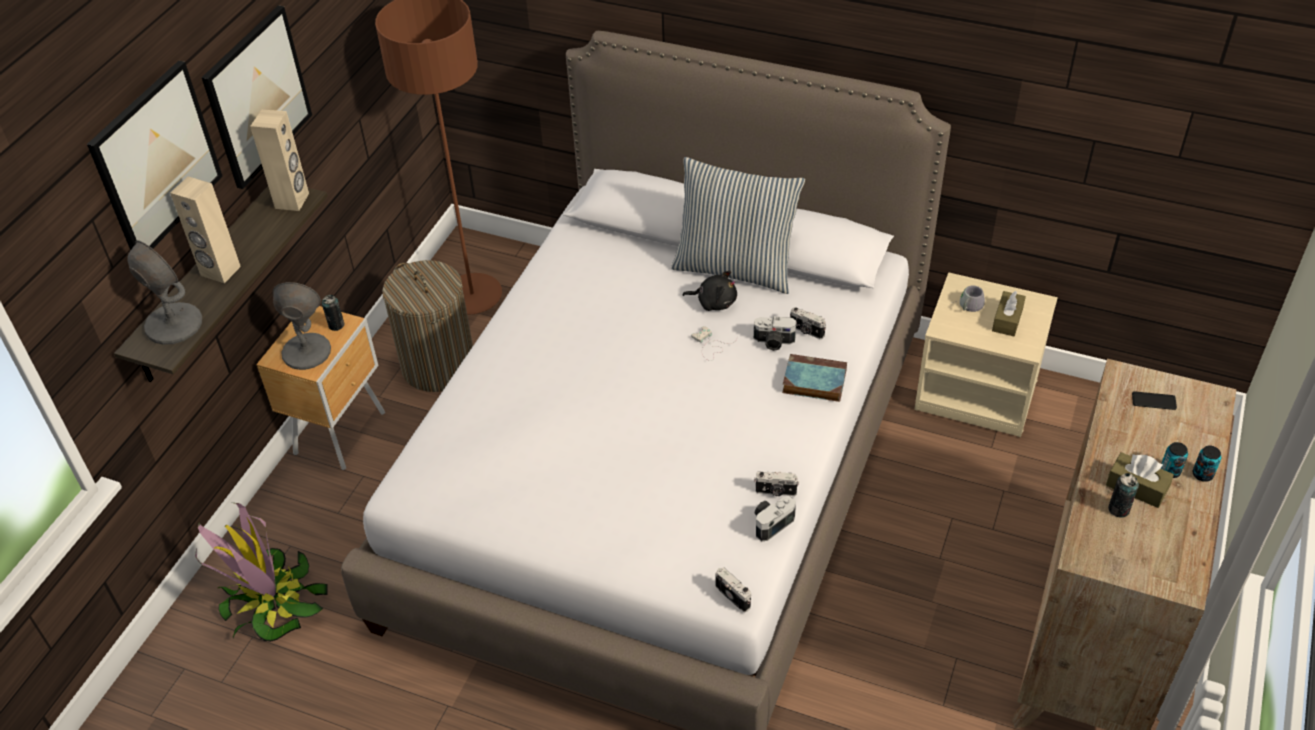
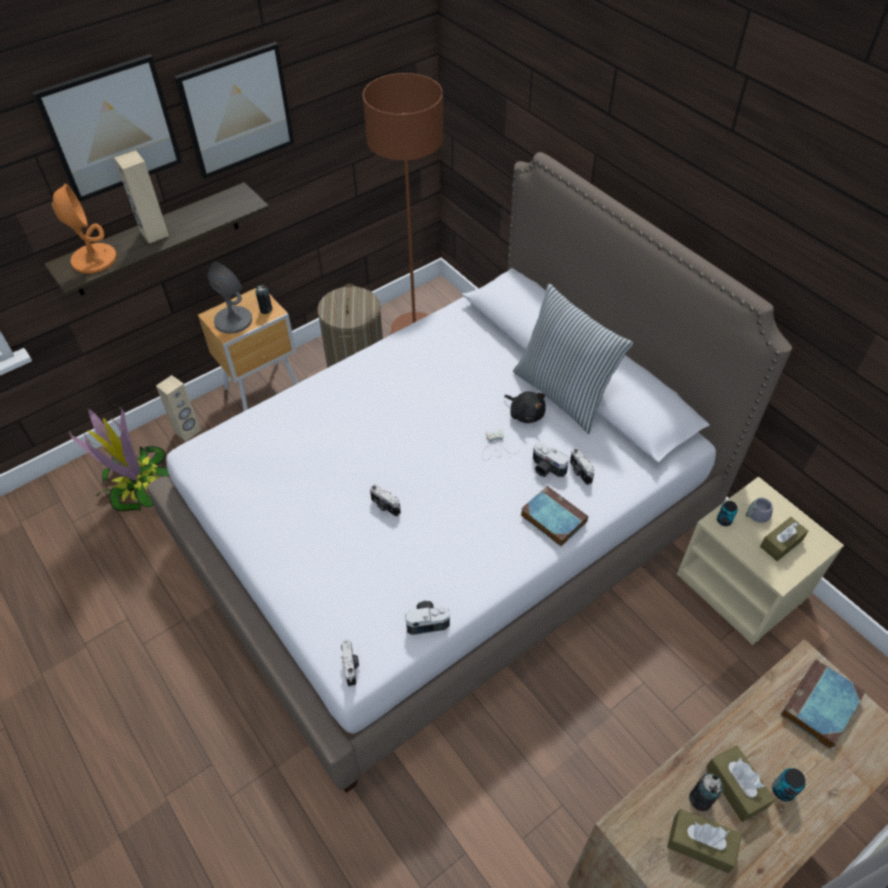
camera: 30 degrees right, 5 degrees up
grey table lamp [127,240,202,345] -> orange table lamp [52,184,117,274]
beige speaker [250,110,309,211] -> beige speaker moved to [156,375,201,442]
camera [754,472,799,496] -> camera moved to [370,484,401,517]
phone [1132,391,1177,410] -> book [781,659,866,749]
can [1192,446,1221,482] -> can moved to [717,501,738,526]
none -> brown tissue box [667,809,742,873]

